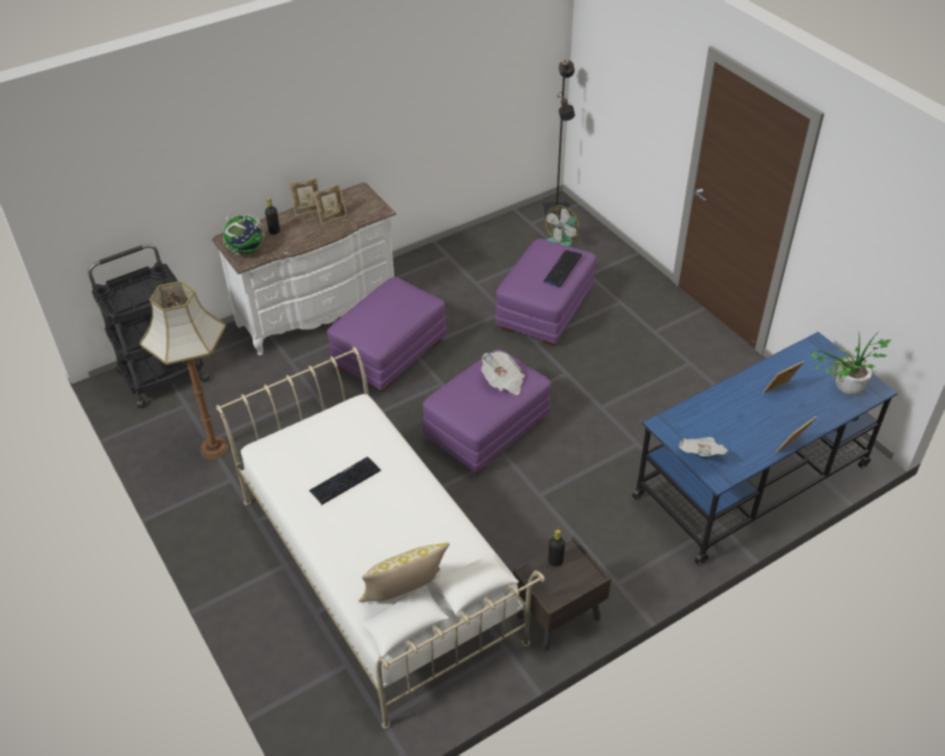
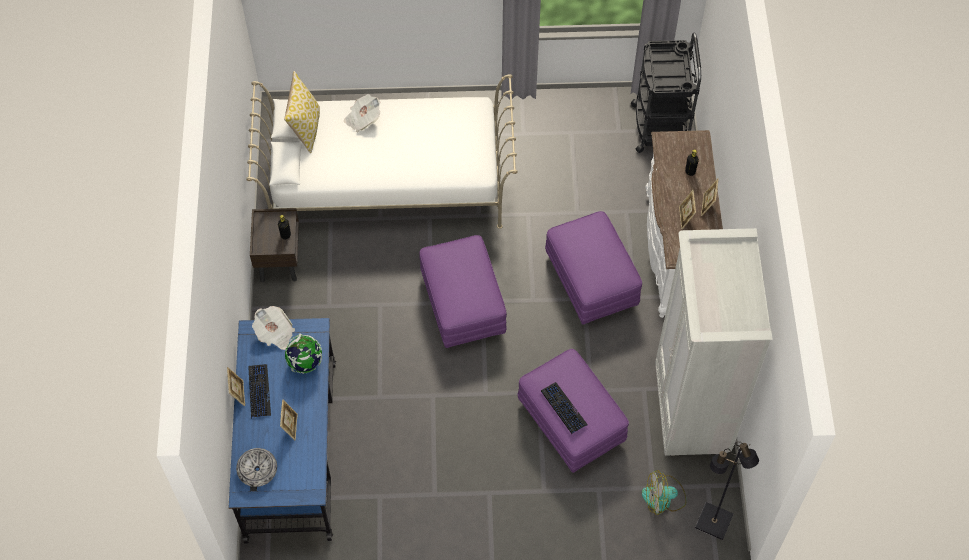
camera: 120 degrees right, 15 degrees up
floor lamp [140,281,229,459] -> none
globe [223,213,265,255] -> globe moved to [285,333,322,374]
keyboard [309,457,381,505] -> keyboard moved to [248,364,271,418]
newspaper [481,351,525,395] -> newspaper moved to [344,94,381,133]
fan [545,205,580,247] -> fan turned 75 degrees counterclockwise [642,470,687,515]
potted plant [810,329,891,395] -> bowl [236,448,277,487]
none -> white wardrobe [655,228,773,456]

